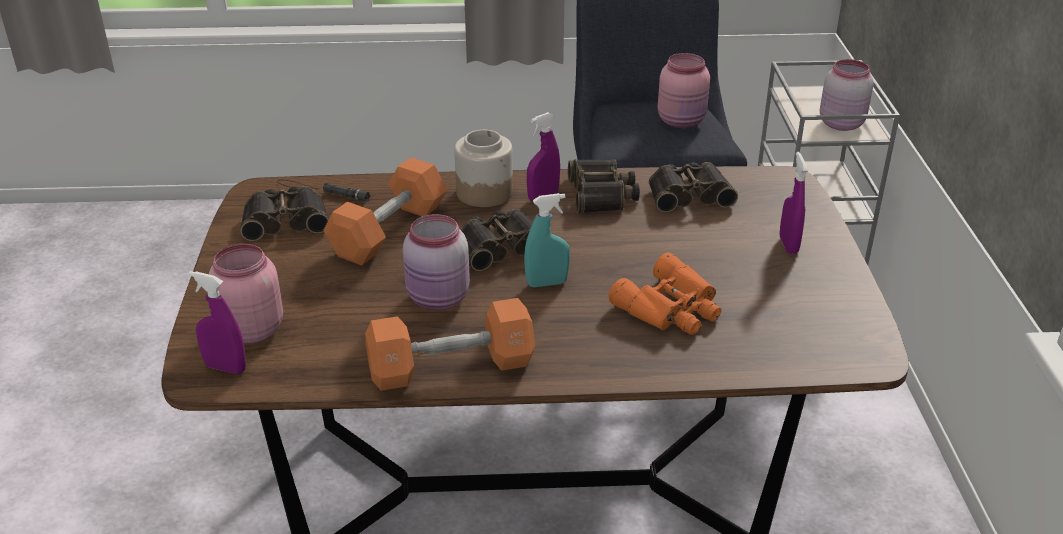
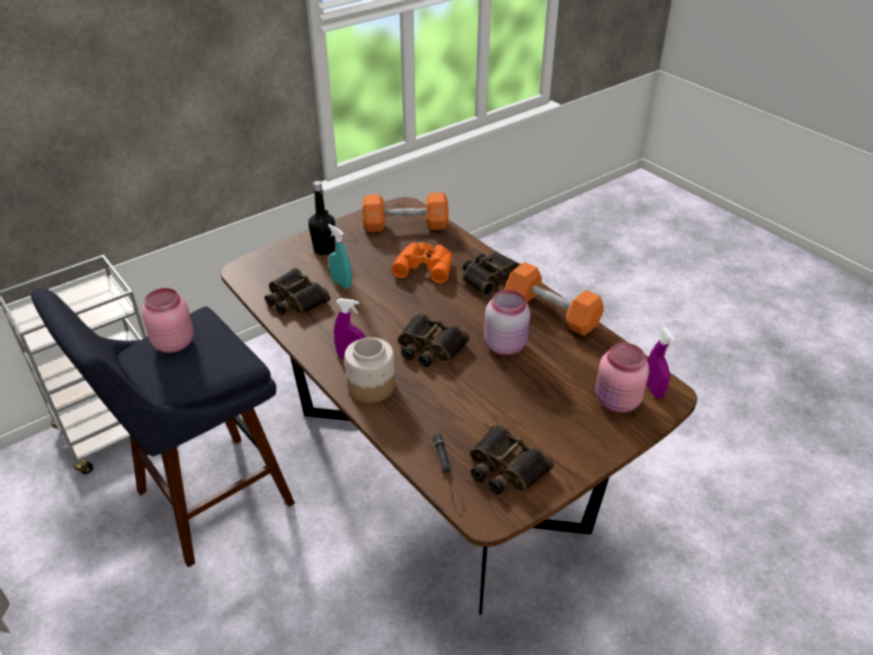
camera: 125 degrees left, 5 degrees up
orange dumbbell [324,157,447,266] -> orange dumbbell moved to [362,193,449,232]
turquoise spray bottle [524,193,570,287] -> turquoise spray bottle moved to [328,224,352,289]
binoculars [568,159,640,214] -> binoculars moved to [463,251,521,296]
purple spray bottle [780,152,808,254] -> black bottle [308,181,335,255]
pink jar [820,59,874,131] -> none

